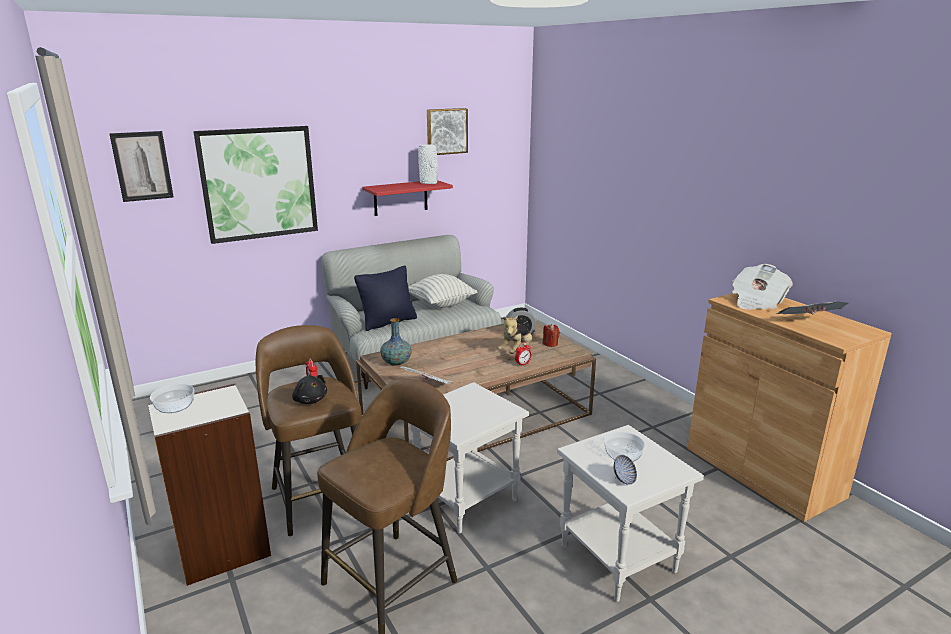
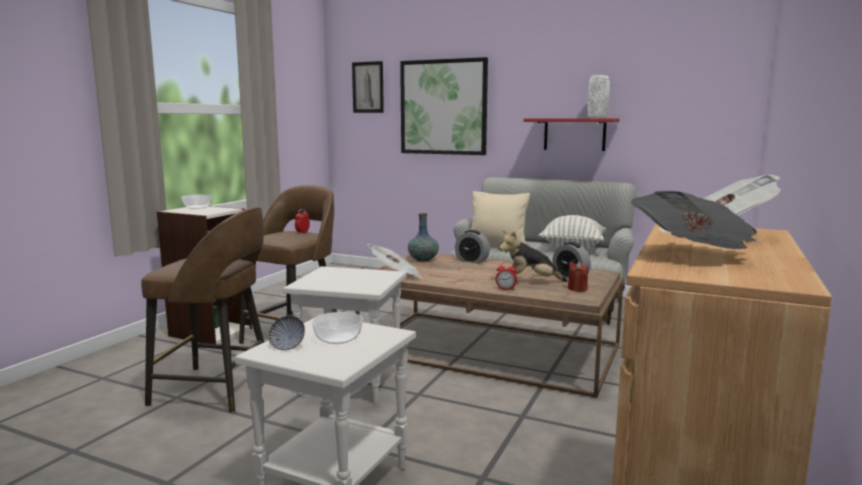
camera: 55 degrees right, 10 degrees down
black plush toy [292,375,327,404] -> none
black pillow [354,266,417,331] -> beige pillow [471,191,530,248]
picture [427,108,468,155] -> none
none -> alarm clock [455,230,490,264]

